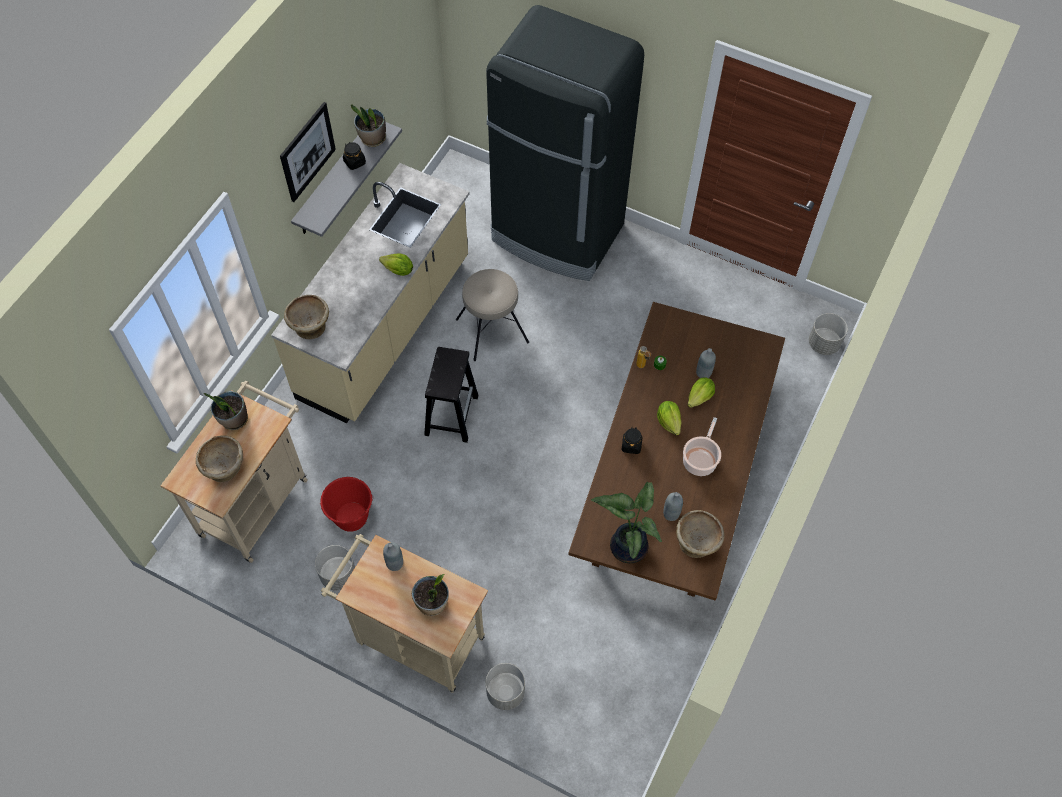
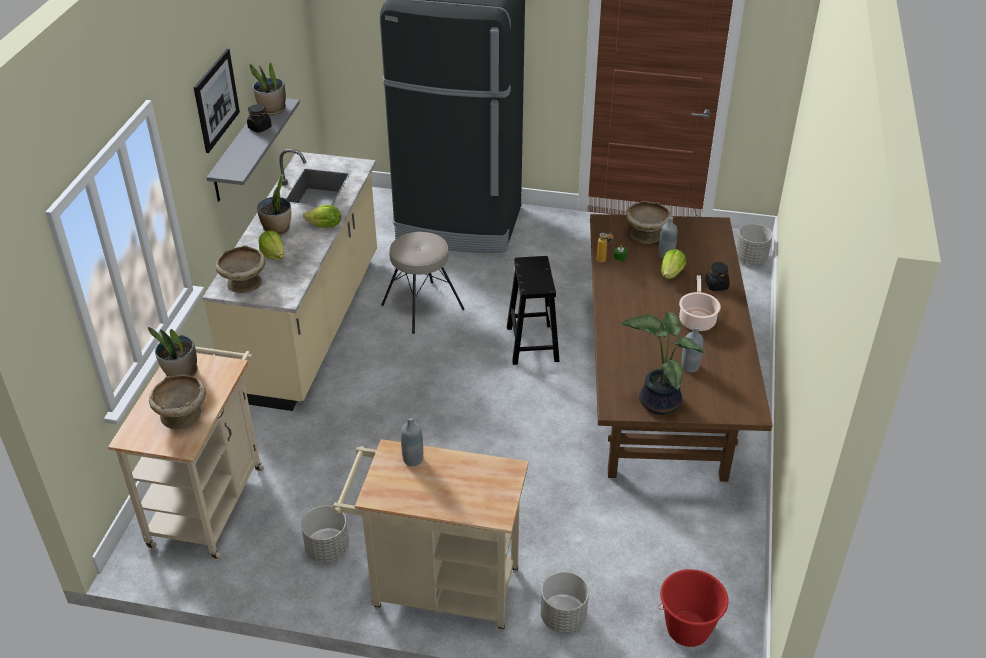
camera: 15 degrees left, 20 degrees down
red bucket [320,477,374,532] -> red bucket moved to [658,569,729,647]
potted plant [412,574,449,616] -> potted plant moved to [257,173,291,236]
black stool [424,347,478,443] -> black stool moved to [507,256,560,365]
black jar [621,427,642,454] -> black jar moved to [705,262,730,291]
lettuce [657,401,681,435] -> lettuce moved to [259,230,284,260]
beige bowl [676,510,725,558] -> beige bowl moved to [626,201,672,244]

